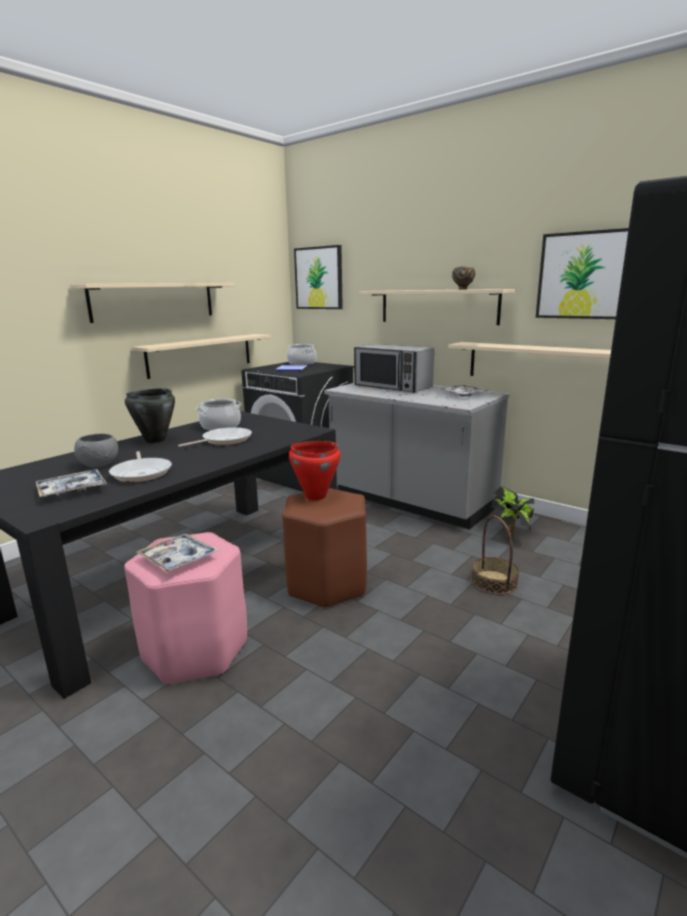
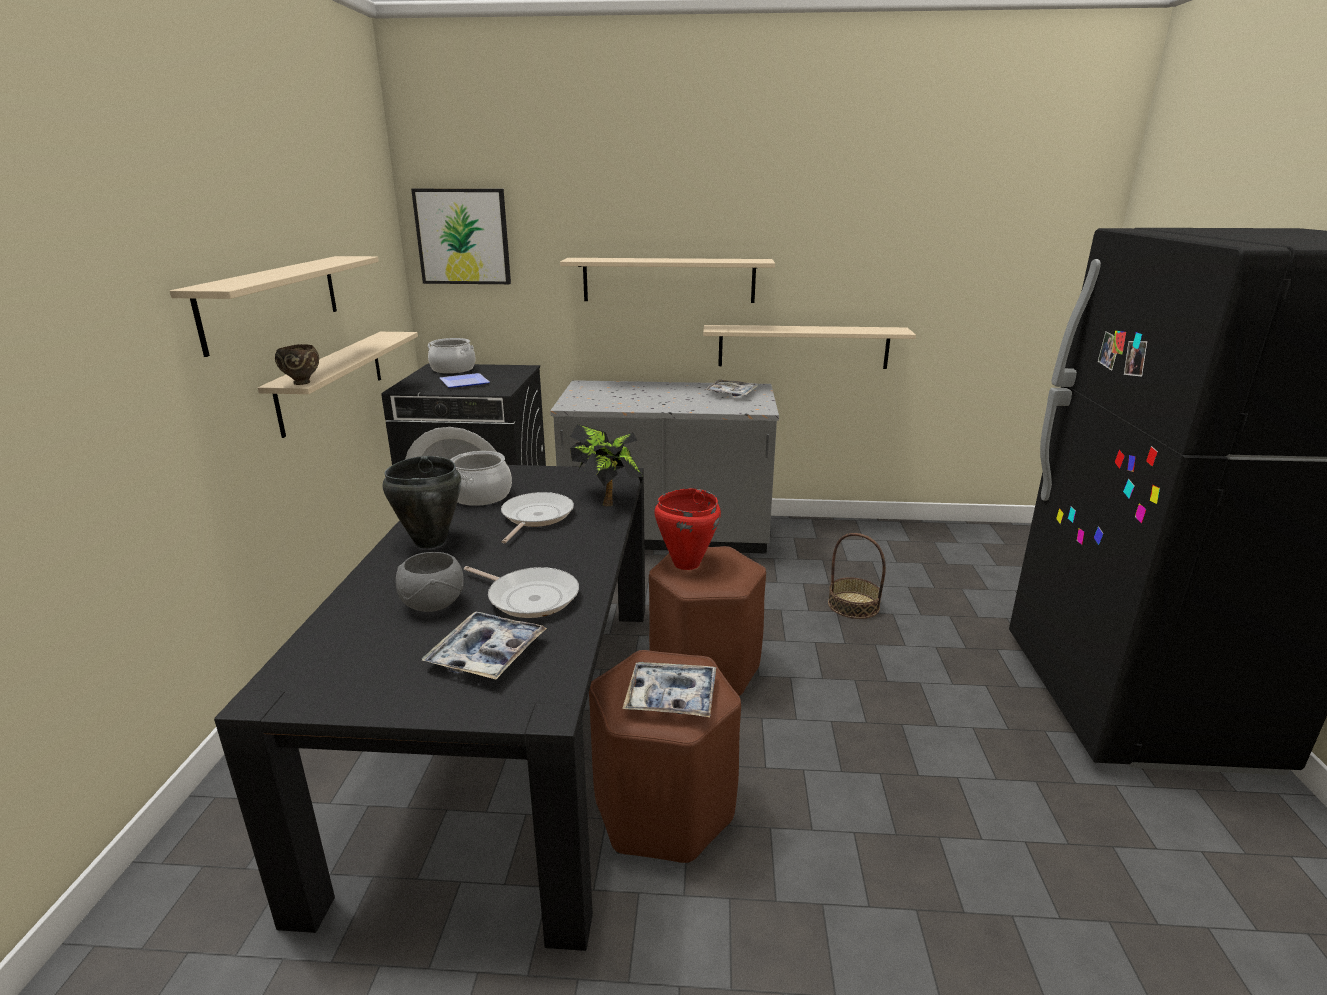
camera: 35 degrees left, 5 degrees up
pink stool [124,532,247,685] -> brown stool [589,650,741,863]
microwave [354,344,434,393] -> none
brown bowl [452,266,475,290] -> brown bowl moved to [275,344,319,385]
potted plant [492,486,535,539] -> potted plant moved to [570,424,643,506]
picture [536,228,629,319] -> none

